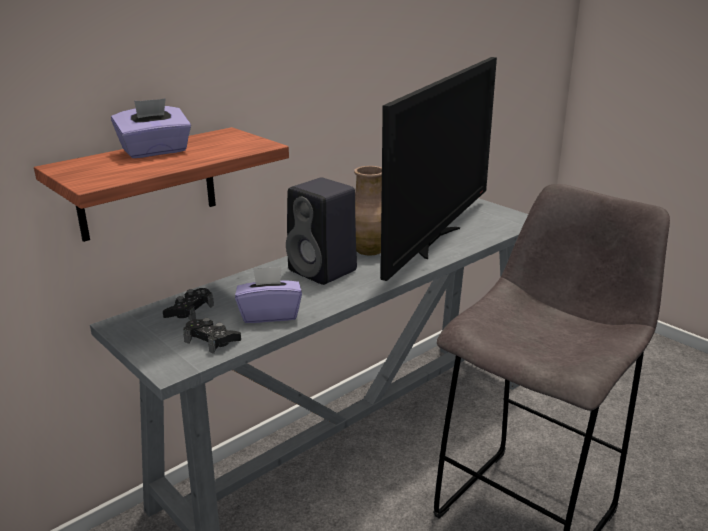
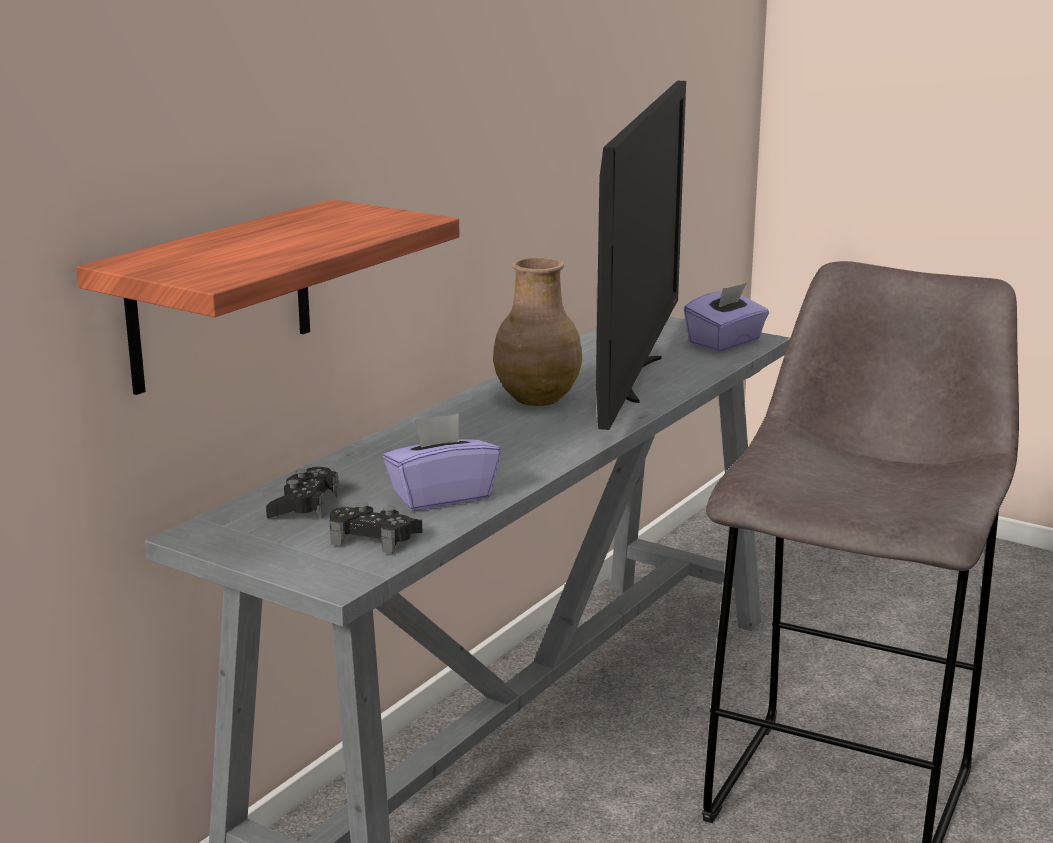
camera: 15 degrees left, 5 degrees down
purple tissue box [111,98,191,158] -> purple tissue box moved to [684,283,769,353]
black speaker [286,178,357,285] -> none

